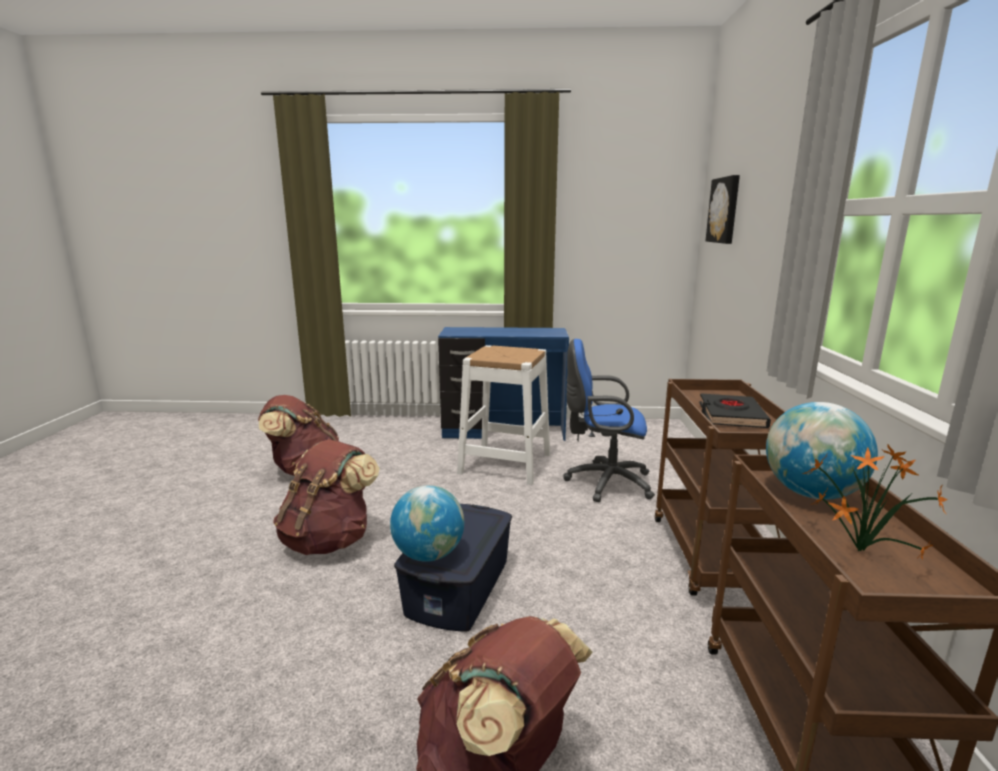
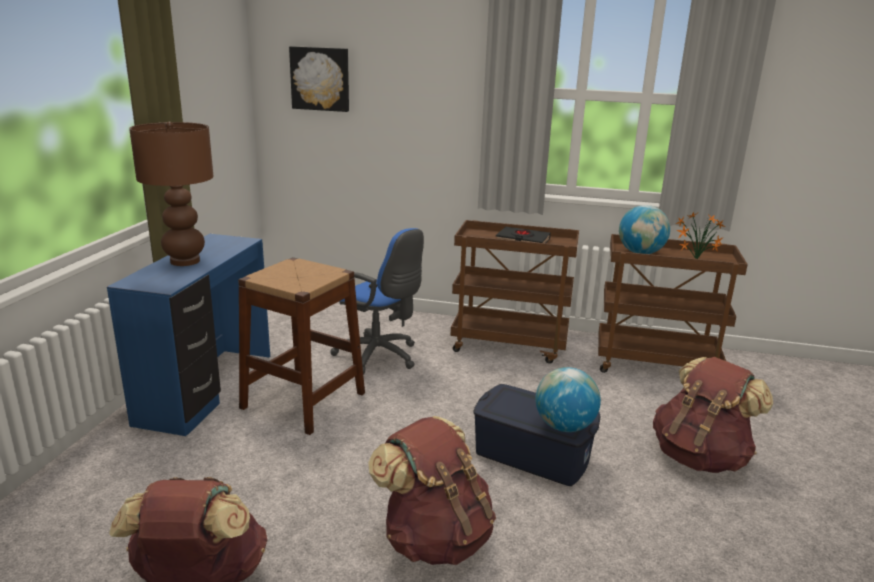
camera: 80 degrees left, 5 degrees up
white stool [457,345,550,485] -> brown stool [238,257,365,435]
blue office chair [563,339,655,502] -> blue office chair turned 75 degrees counterclockwise [330,228,424,375]
none -> brown table lamp [129,122,213,266]

